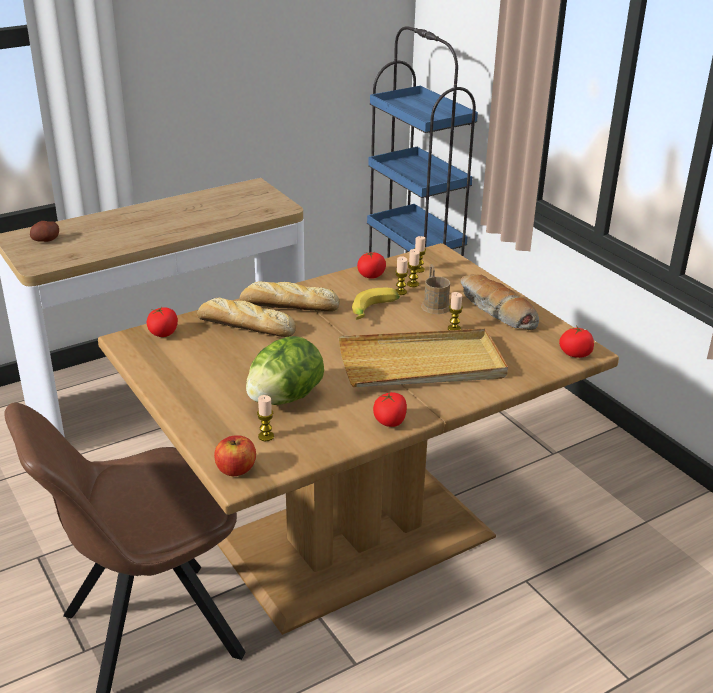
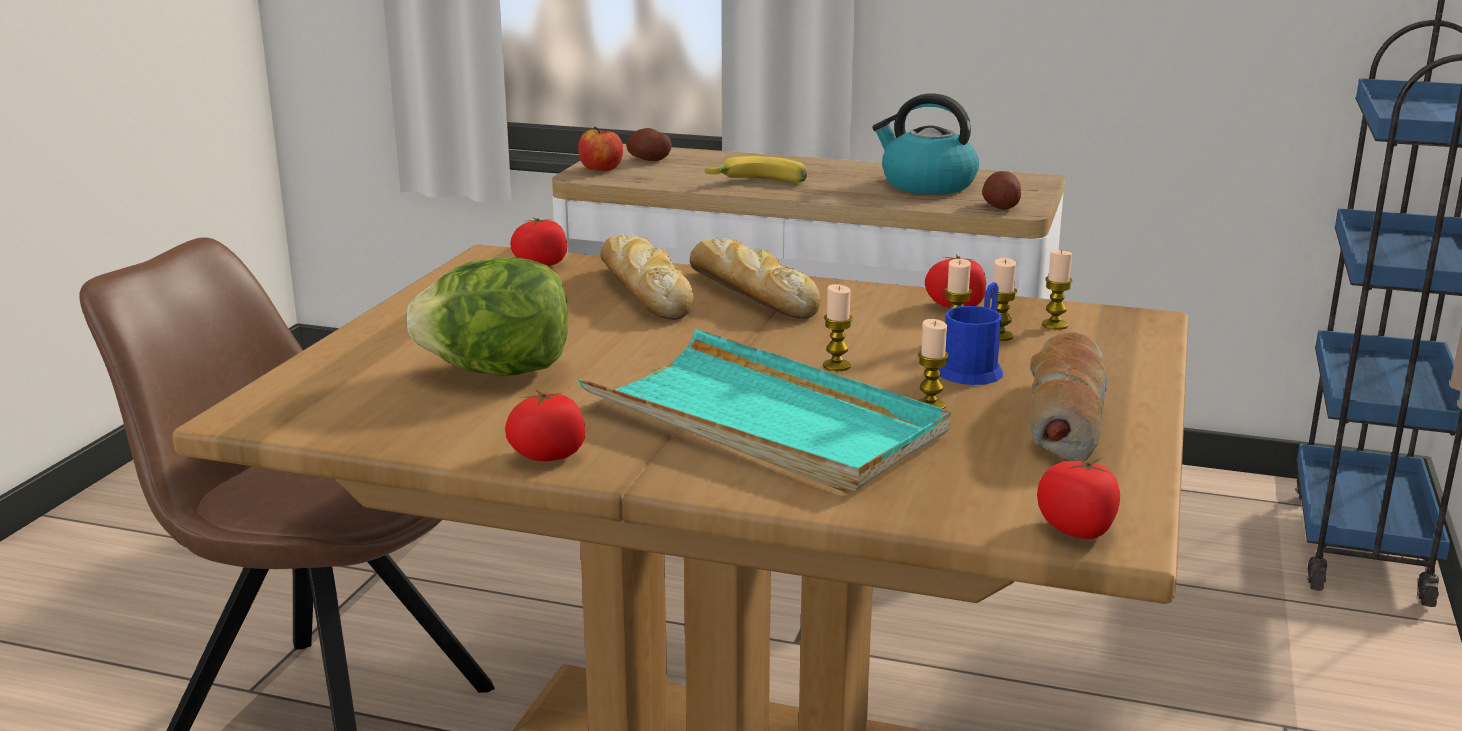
camera: 50 degrees right, 10 degrees down
apple [214,435,256,476] -> apple moved to [578,127,623,171]
candle [257,395,274,441] -> candle moved to [823,284,853,371]
beige tray [339,329,508,387] -> turquoise tray [578,329,951,494]
banana [352,288,400,320] -> banana moved to [705,156,807,183]
brown mug [421,264,450,314] -> blue mug [939,282,1003,385]
none -> kettle [872,93,979,195]
none -> potato [982,171,1021,210]

